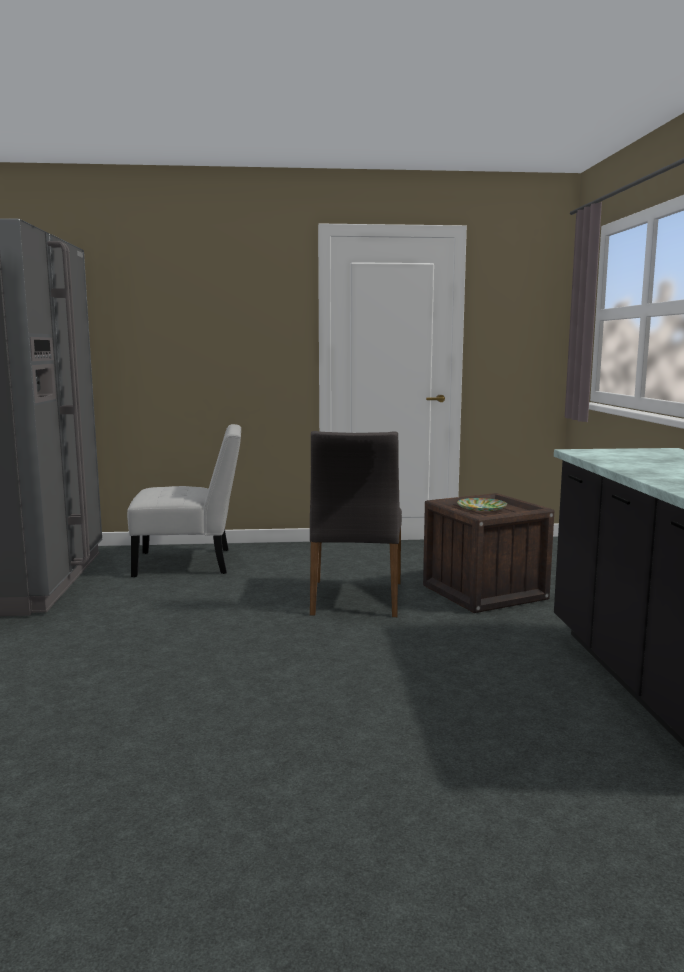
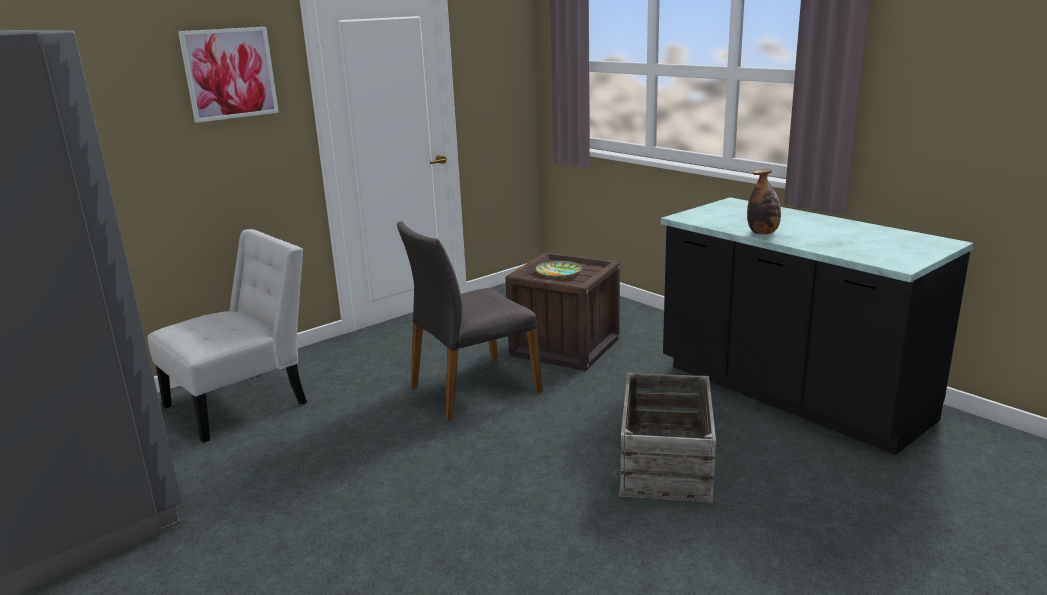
camera: 35 degrees left, 10 degrees up
grey chair [310,431,402,617] -> grey chair turned 90 degrees clockwise [397,221,542,420]
none -> picture [178,27,279,123]
none -> crate [619,373,716,503]
none -> bottle [747,169,781,234]

